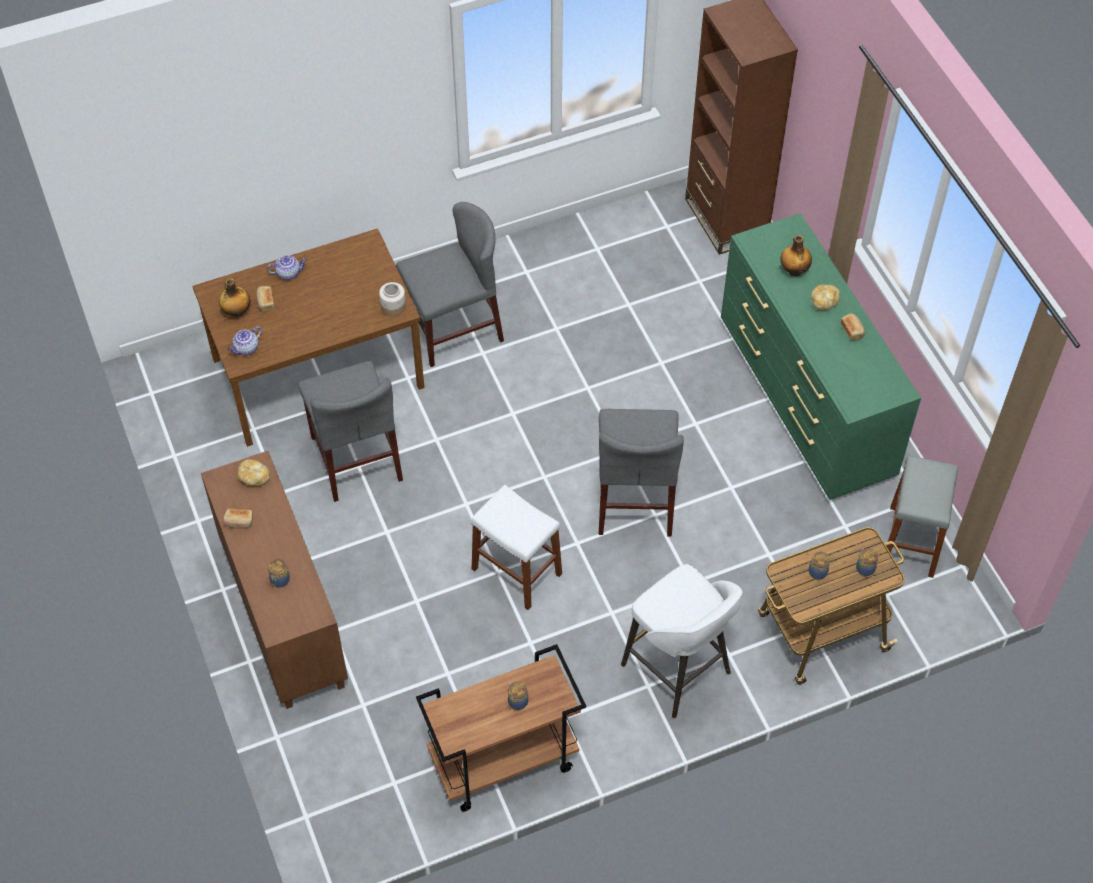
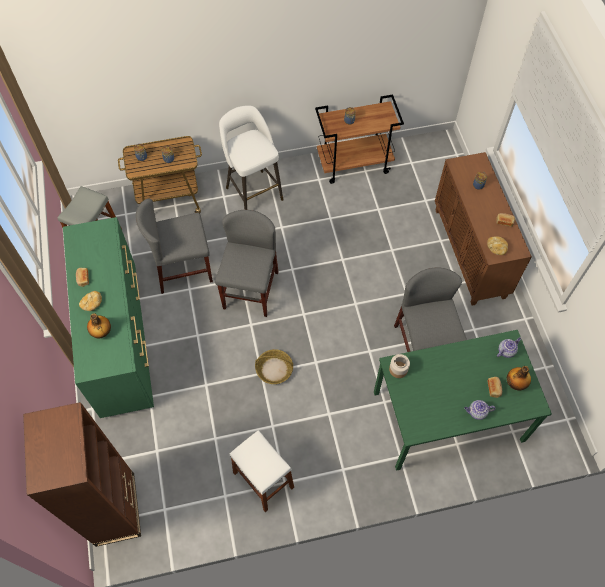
camera: 170 degrees left, 5 degrees up
brown dining table [192,228,425,447] -> green dining table [374,330,552,471]
grey chair [396,202,504,367] -> grey chair moved to [136,199,213,294]
white stool [471,485,562,610] -> white stool moved to [230,430,294,512]
none -> basket [255,349,293,384]

